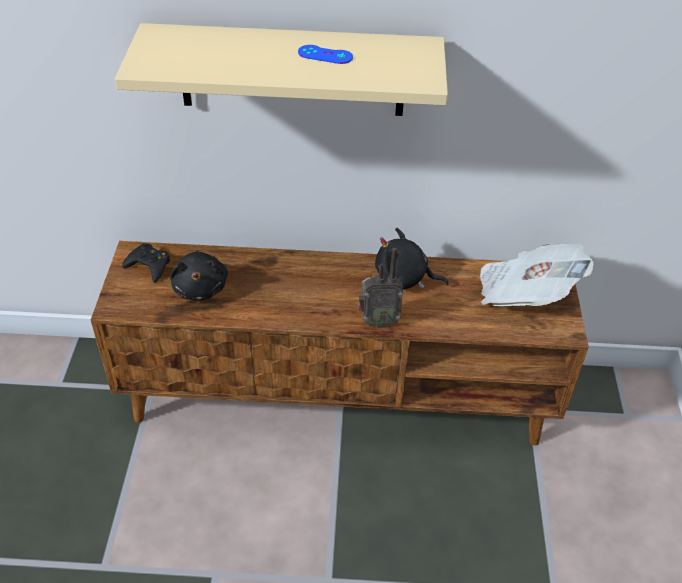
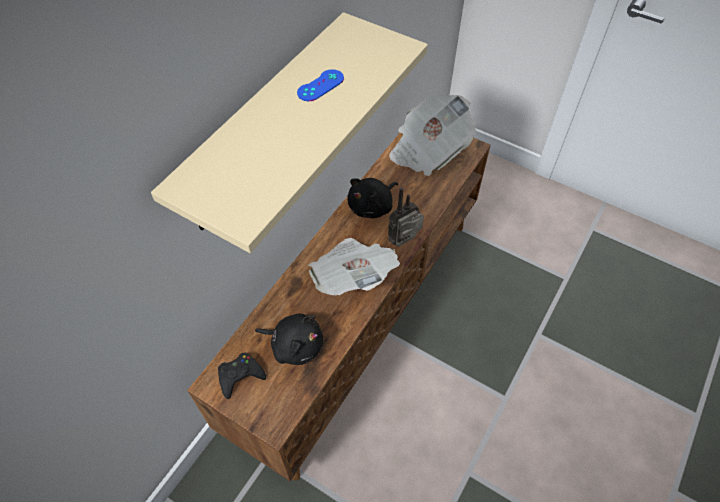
camera: 60 degrees left, 10 degrees up
radio [358,248,403,328] -> radio turned 150 degrees counterclockwise [388,187,424,247]
none -> newspaper [308,238,400,295]

